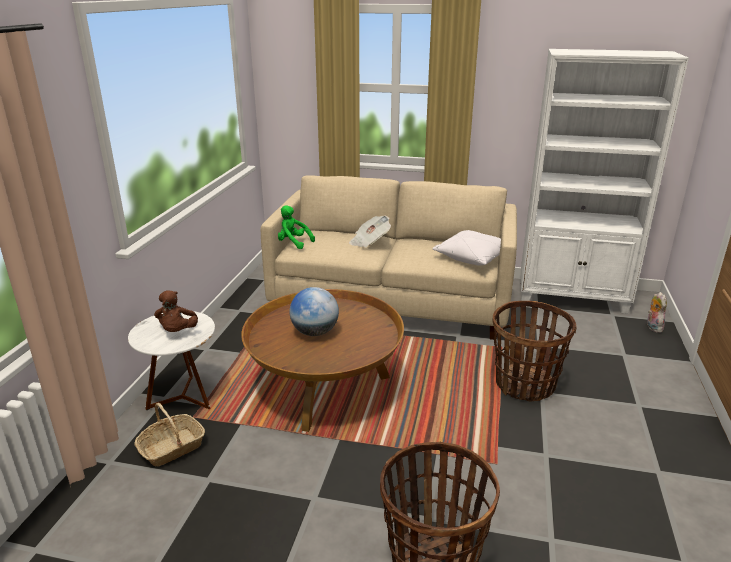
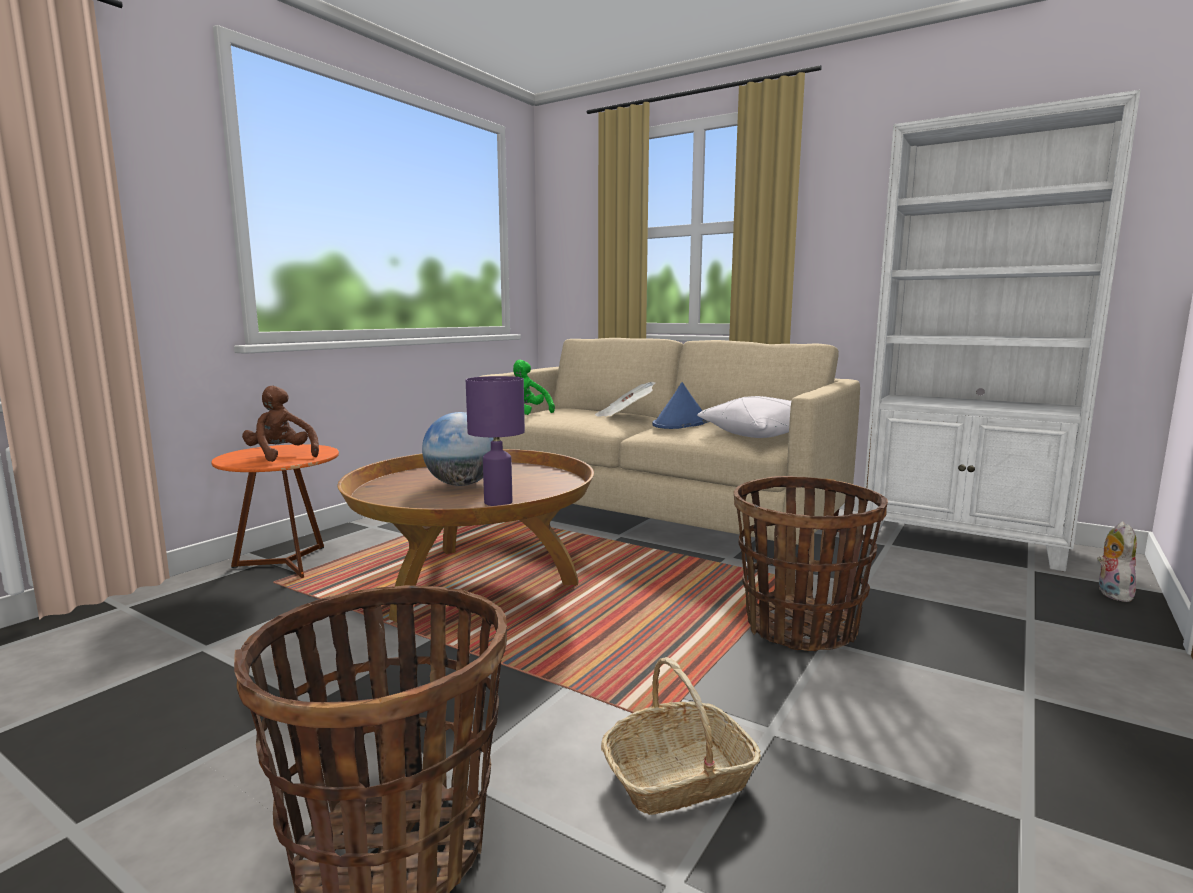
camera: 20 degrees right, 15 degrees down
white side table [128,311,215,410] -> orange side table [211,444,339,578]
basket [135,403,205,466] -> basket moved to [601,657,761,815]
brown plush toy [154,290,198,332] -> brown plush toy turned 120 degrees clockwise [242,386,319,462]
none -> purple table lamp [466,376,525,506]
none -> blue hat [652,382,709,429]

